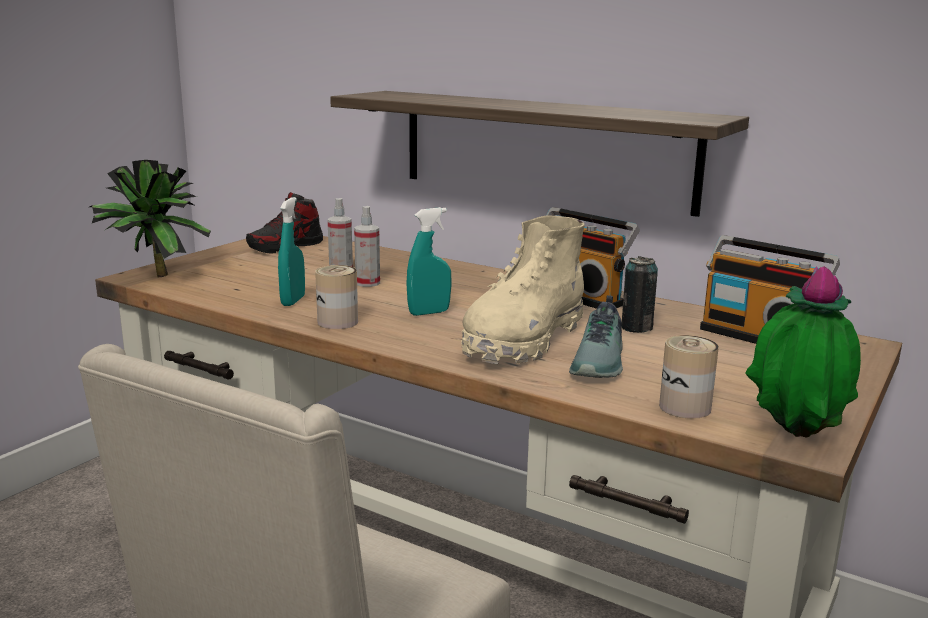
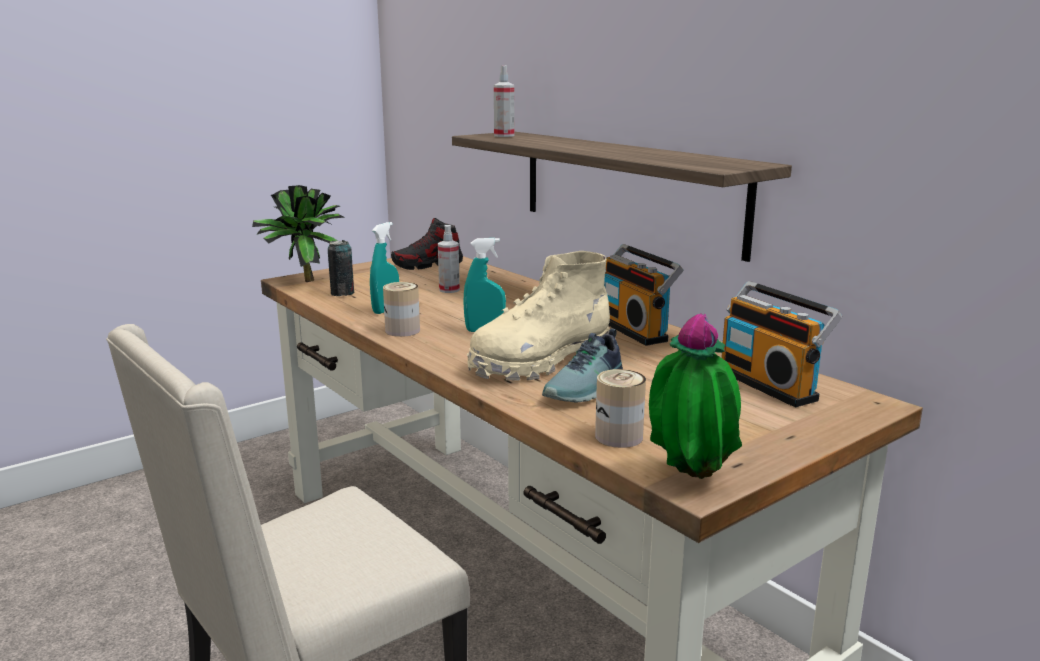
camera: 20 degrees right, 0 degrees up
spray bottle [354,206,380,287] -> spray bottle moved to [494,66,514,137]
can [622,256,658,333] -> can moved to [328,240,354,296]

